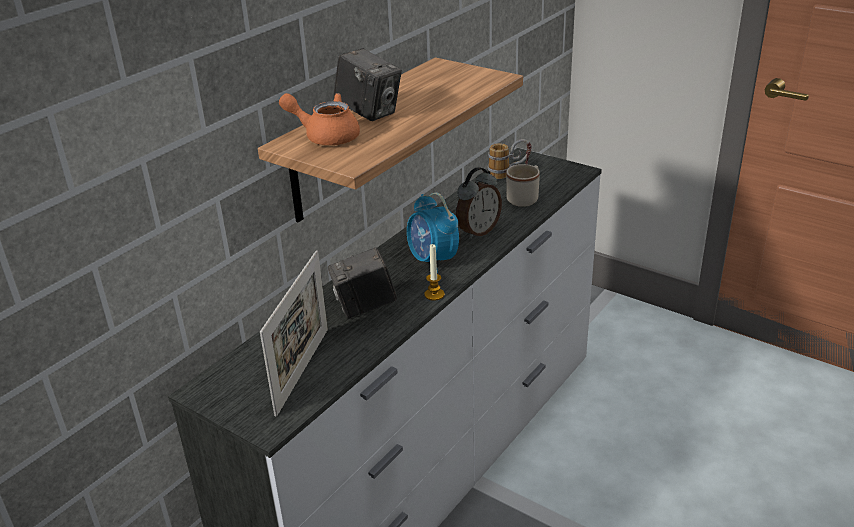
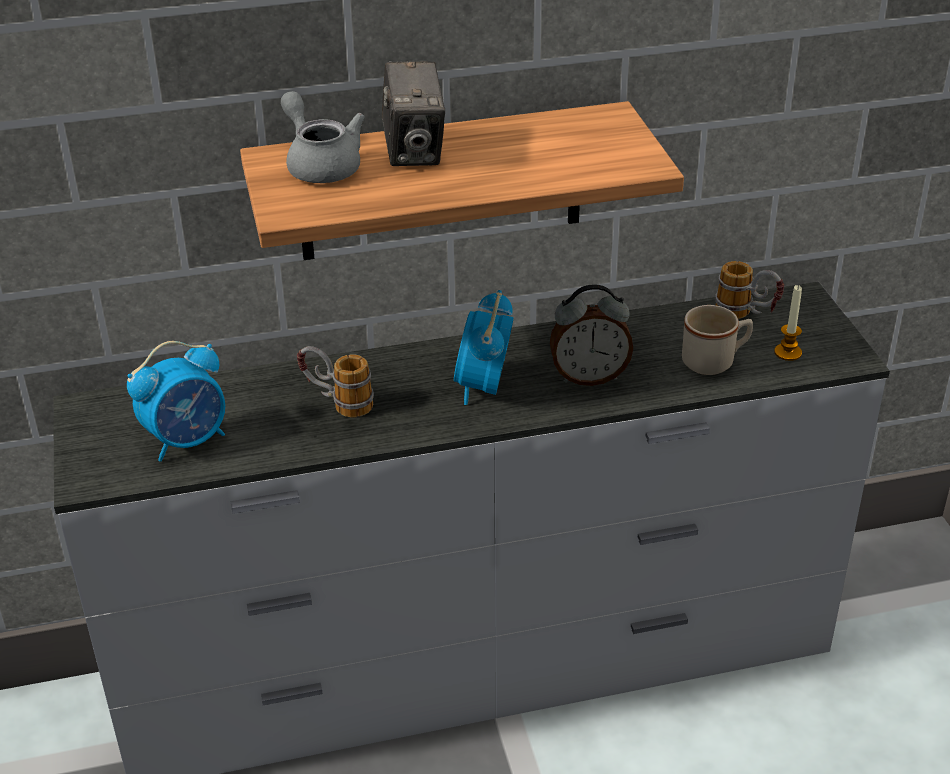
camera: 40 degrees right, 5 degrees up
picture frame [260,250,328,416] -> alarm clock [127,341,225,462]
orange teapot [279,93,360,145] -> grey teapot [281,91,365,183]
camera [328,247,397,318] -> mug [297,346,374,417]
candle [424,244,444,301] -> candle moved to [774,285,802,361]

